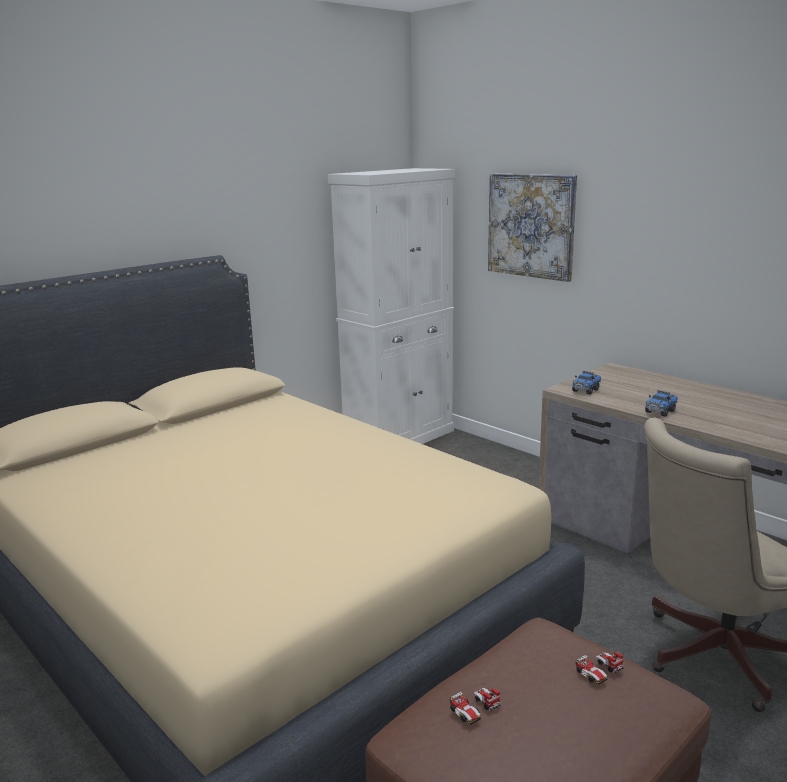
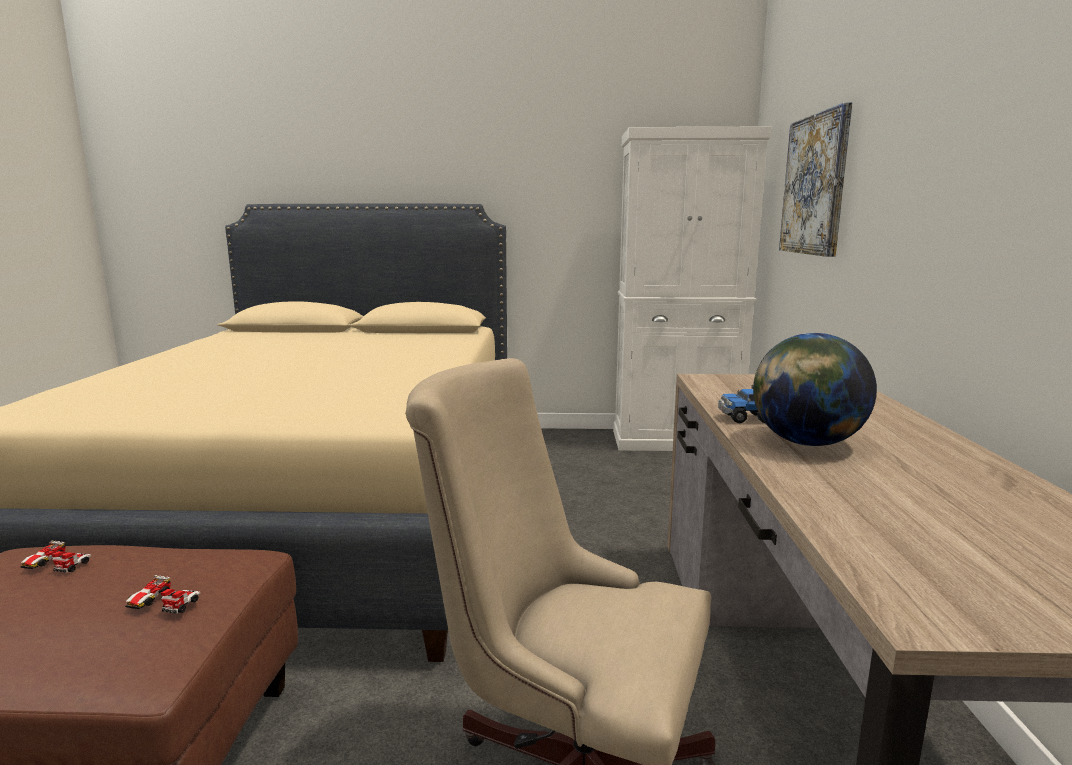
camera: 45 degrees right, 5 degrees down
toy truck [572,371,601,395] -> none
none -> globe [753,333,877,446]

